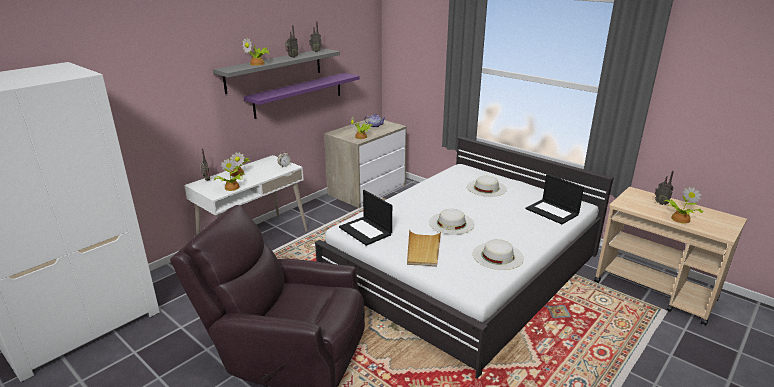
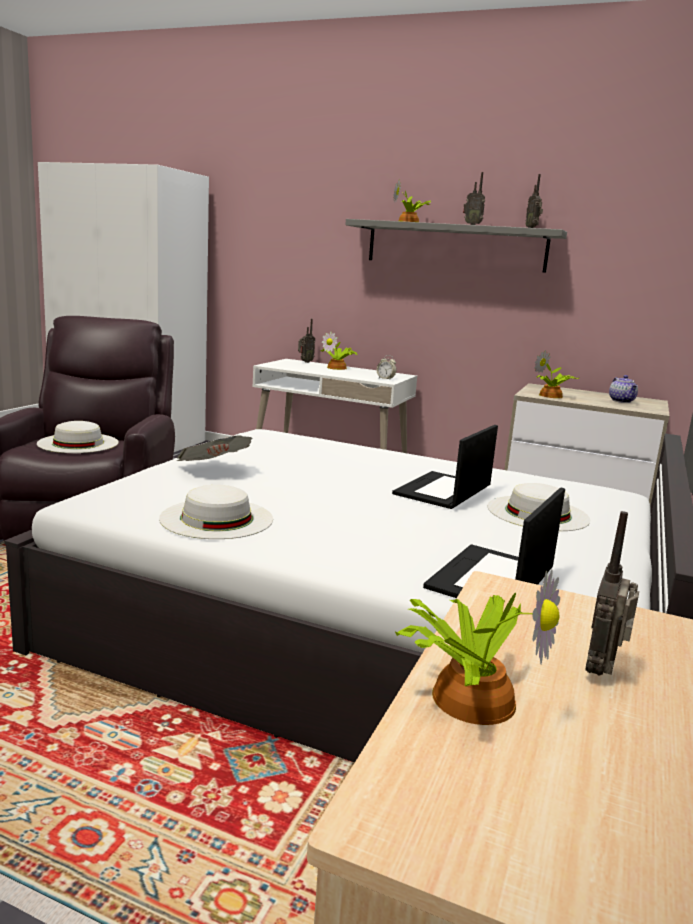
camera: 70 degrees right, 10 degrees down
potted plant [214,158,245,191] -> none
purple shelf [244,73,360,119] -> none
laptop [339,190,392,246] -> laptop moved to [392,425,498,509]
beige tray [407,230,441,267] -> newspaper [177,435,252,461]
white hat [429,209,475,235] -> white hat moved to [37,421,119,453]

